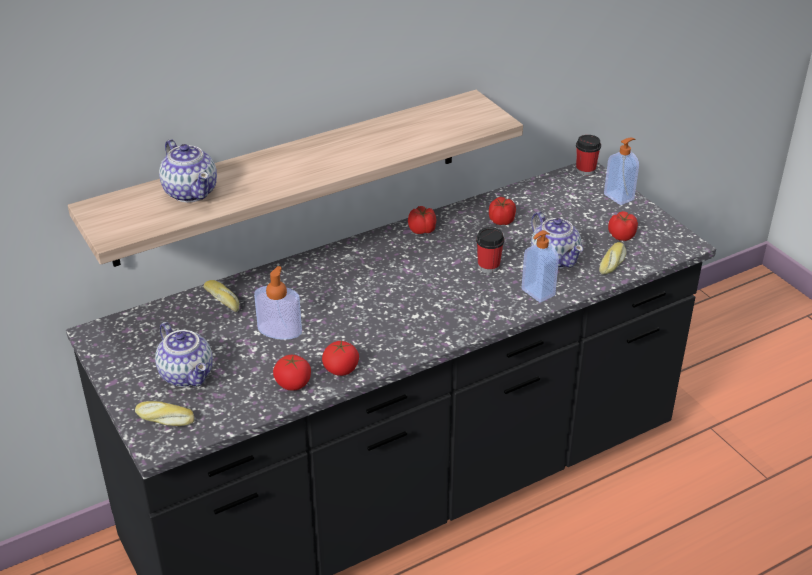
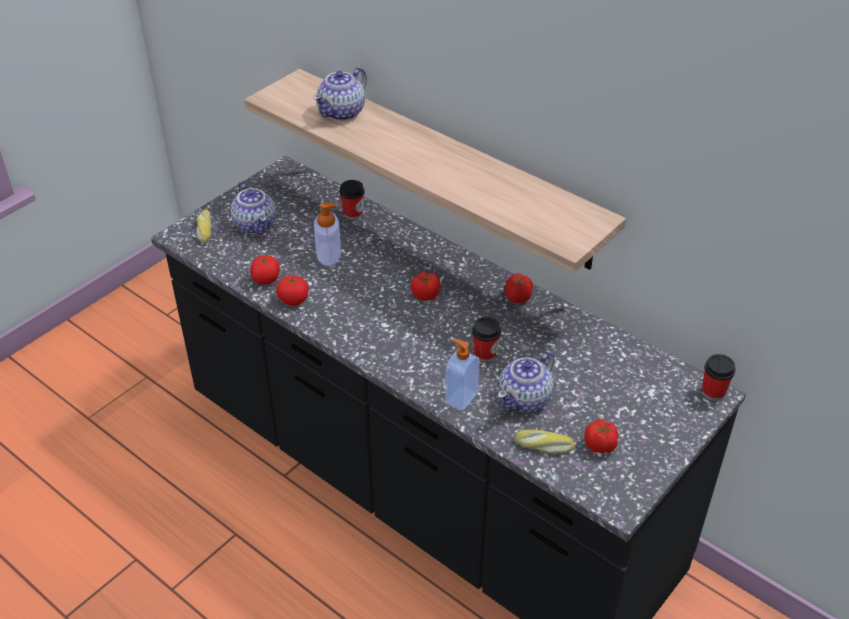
camera: 70 degrees right, 5 degrees up
teapot [155,322,213,387] -> teapot turned 60 degrees counterclockwise [231,181,276,234]
bread [203,280,239,312] -> cup [340,180,365,220]
tomato [489,197,516,225] -> tomato moved to [410,271,441,301]
soap dispenser [604,138,639,205] -> none

